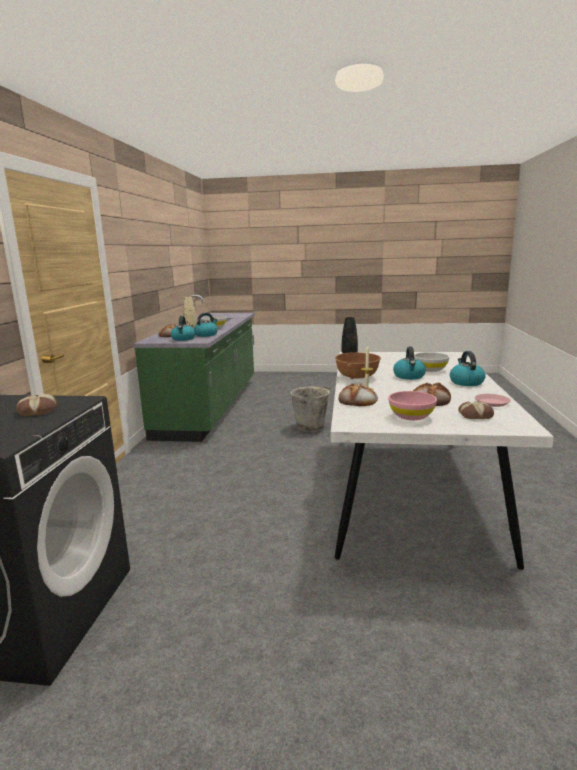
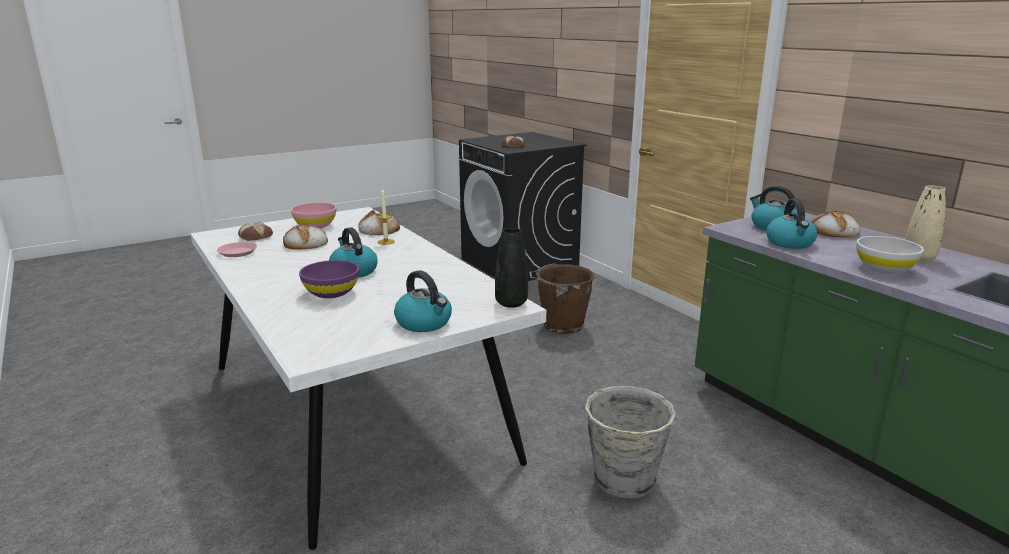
camera: 140 degrees right, 5 degrees up
brown bowl [335,352,381,379] -> none
white bowl [414,352,449,372] -> purple bowl [299,260,359,298]
kettle [450,351,486,386] -> kettle moved to [394,270,452,332]
none -> brown bucket [529,263,595,334]

